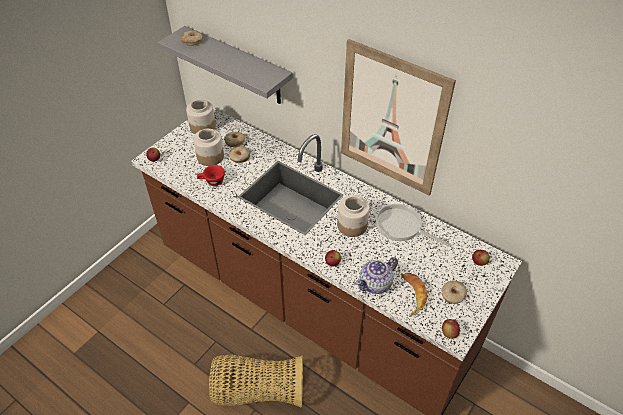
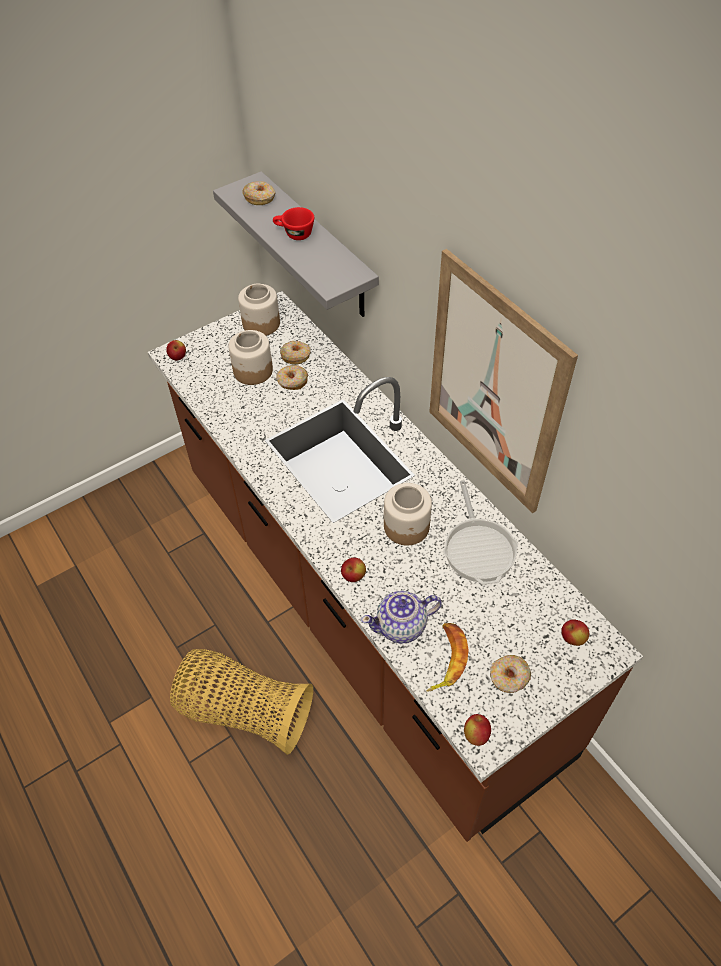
camera: 20 degrees right, 5 degrees up
red cup [197,165,225,186] -> red cup moved to [273,207,314,240]
frying pan [373,204,450,246] -> frying pan turned 150 degrees counterclockwise [443,480,518,584]

